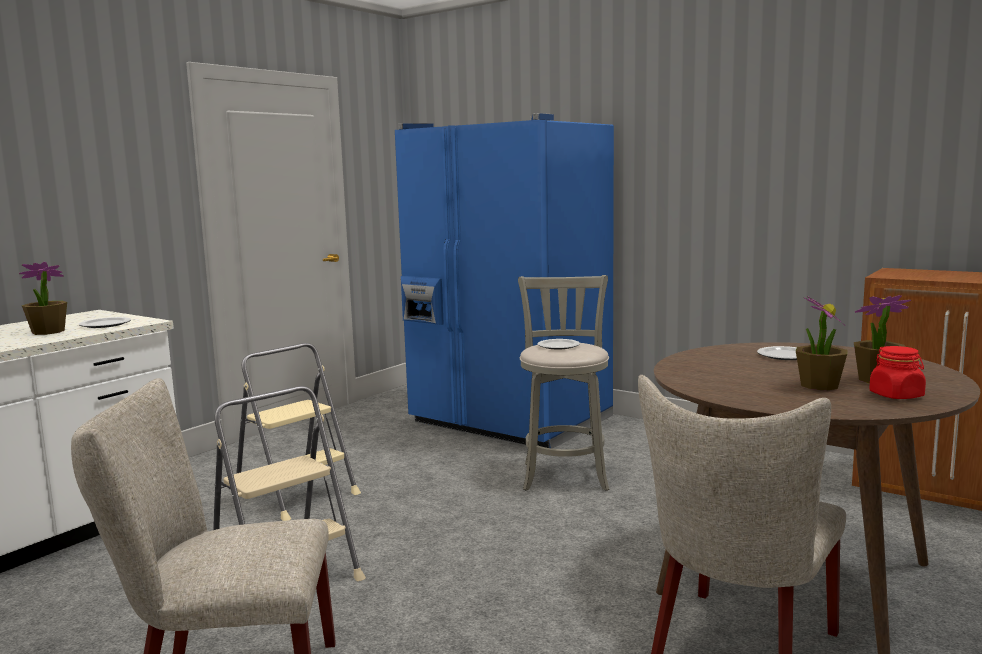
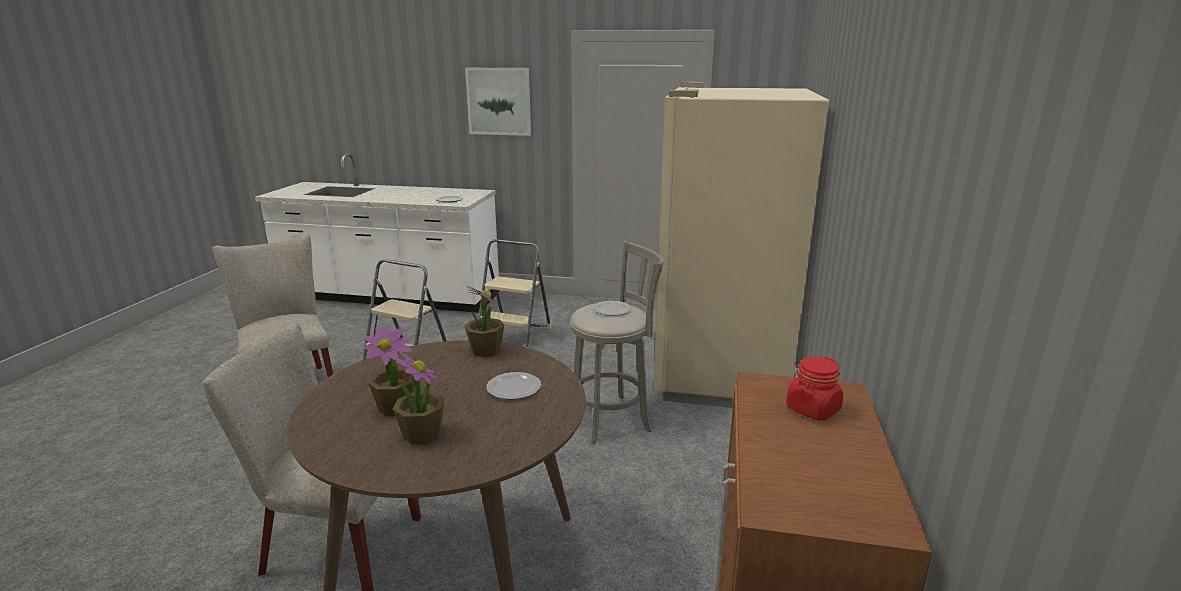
camera: 65 degrees right, 10 degrees up
potted plant [19,262,67,335] -> potted plant moved to [465,286,504,357]
blue fridge [395,113,614,449] -> beige fridge [653,82,829,408]
red jar [869,346,926,399] -> red jar moved to [786,357,843,421]
none -> picture [465,68,531,136]

